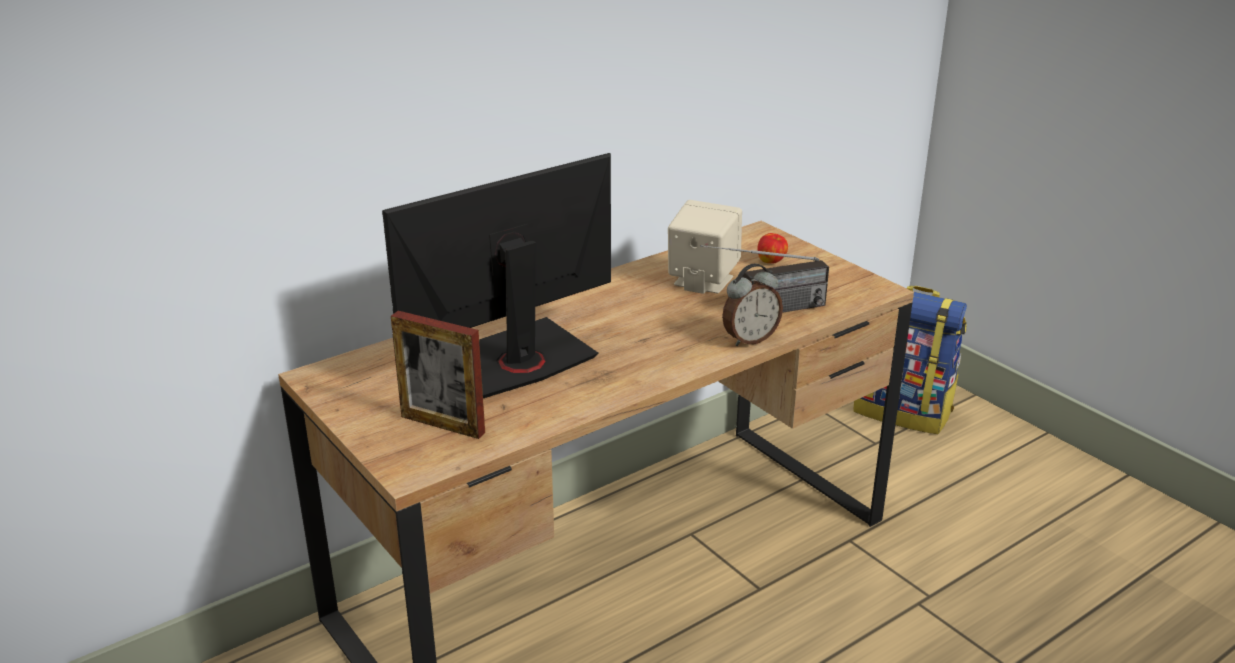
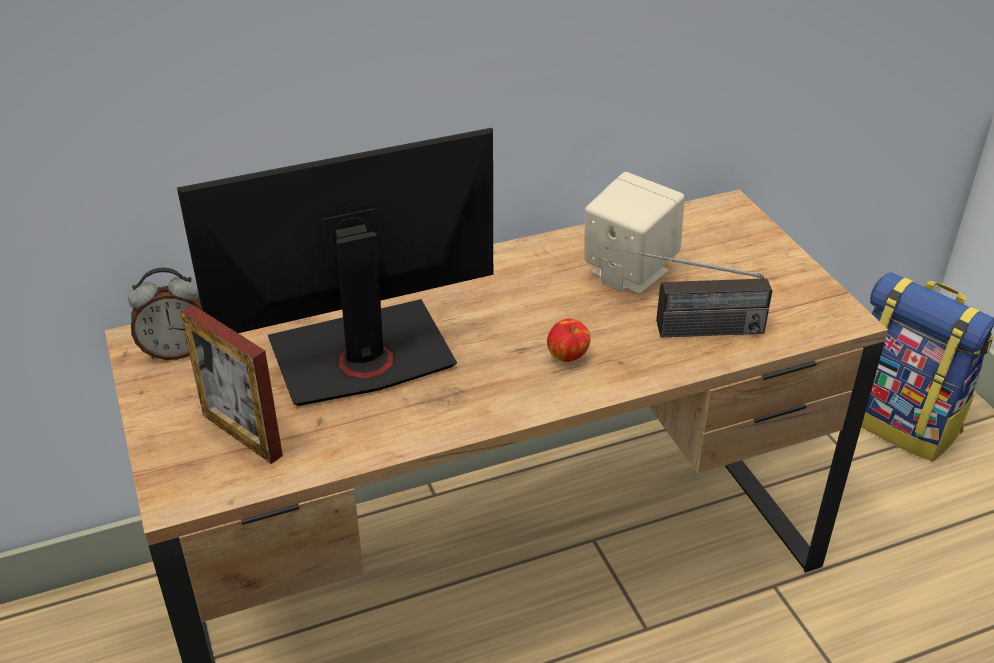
camera: 15 degrees right, 10 degrees up
alarm clock [722,264,783,346] -> alarm clock moved to [128,268,202,360]
apple [757,233,788,264] -> apple moved to [547,318,590,362]

